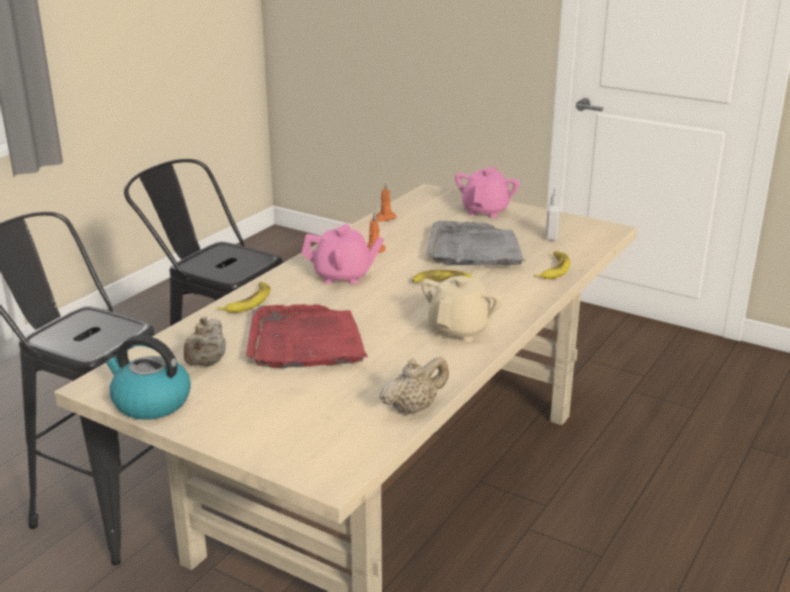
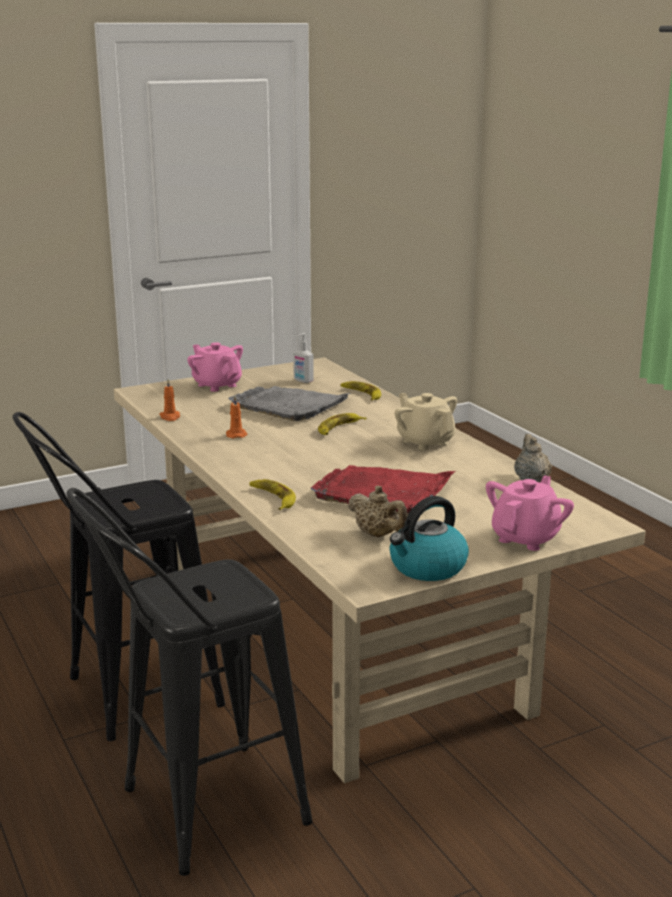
camera: 60 degrees left, 5 degrees down
pink teapot [301,224,384,284] -> pink teapot moved to [486,476,574,551]

